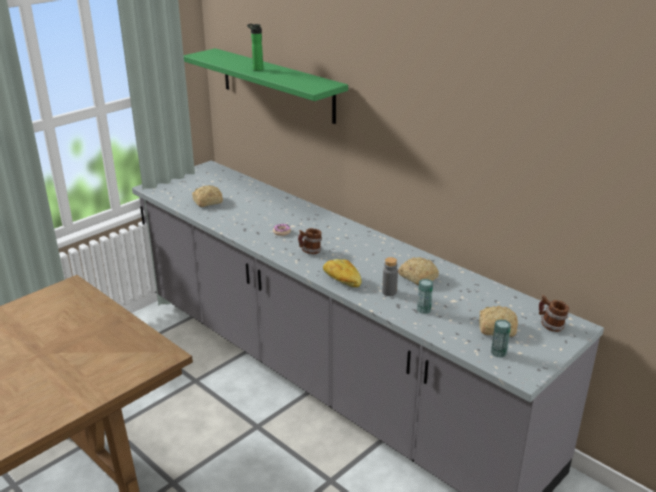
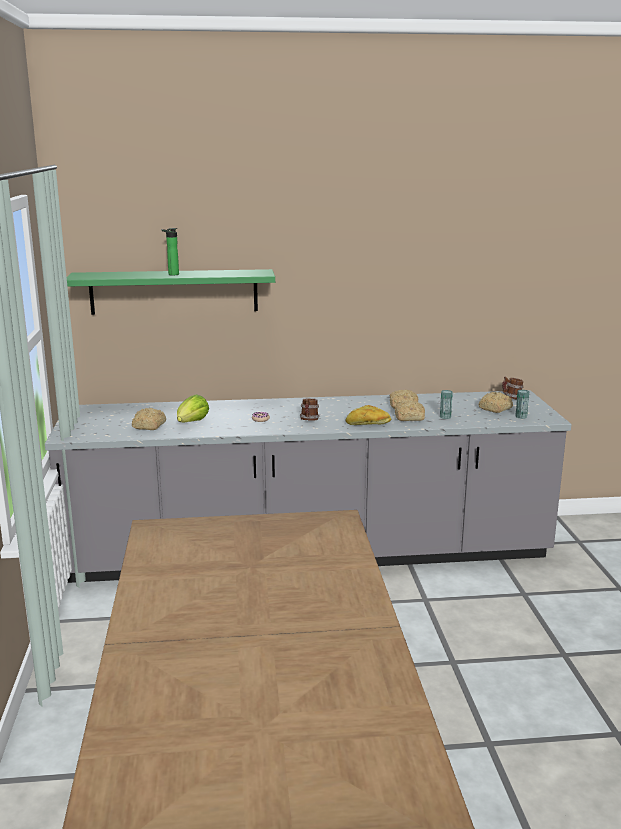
camera: 50 degrees left, 10 degrees down
grey bottle [382,257,398,296] -> bread [395,400,425,421]
none -> lettuce [177,394,209,422]

